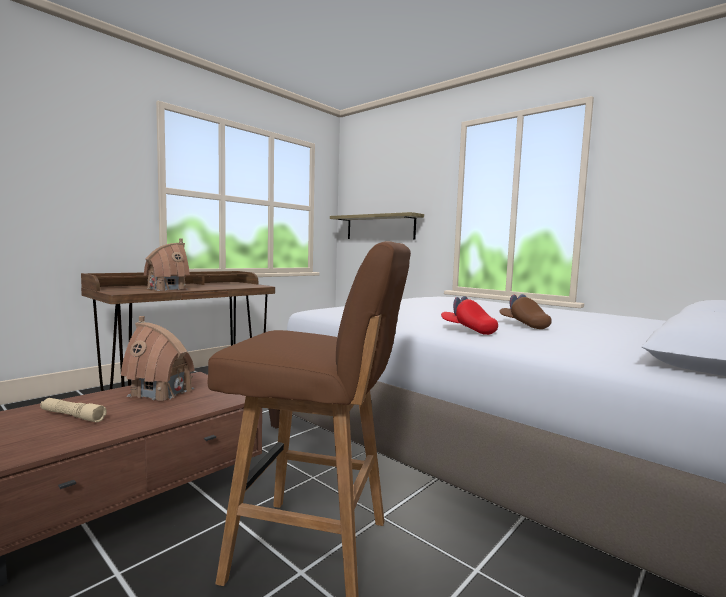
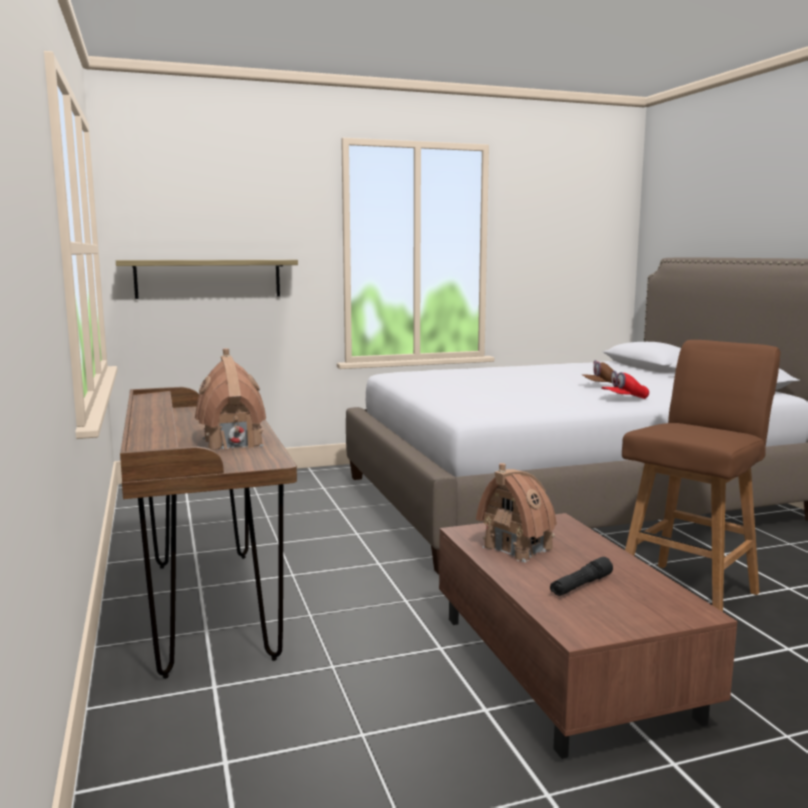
camera: 60 degrees left, 5 degrees up
beige flashlight [40,398,107,422] -> black flashlight [550,557,613,596]

